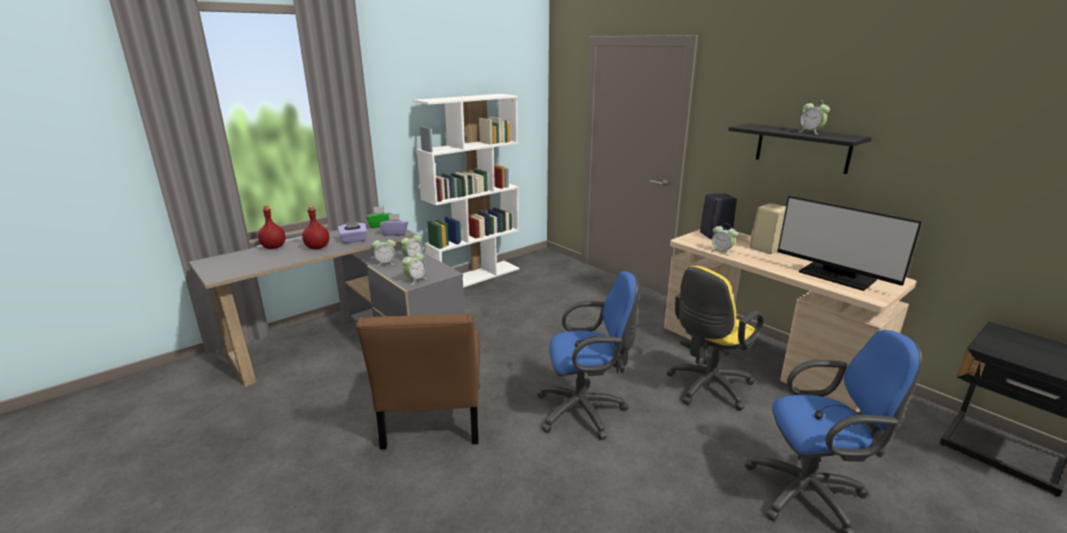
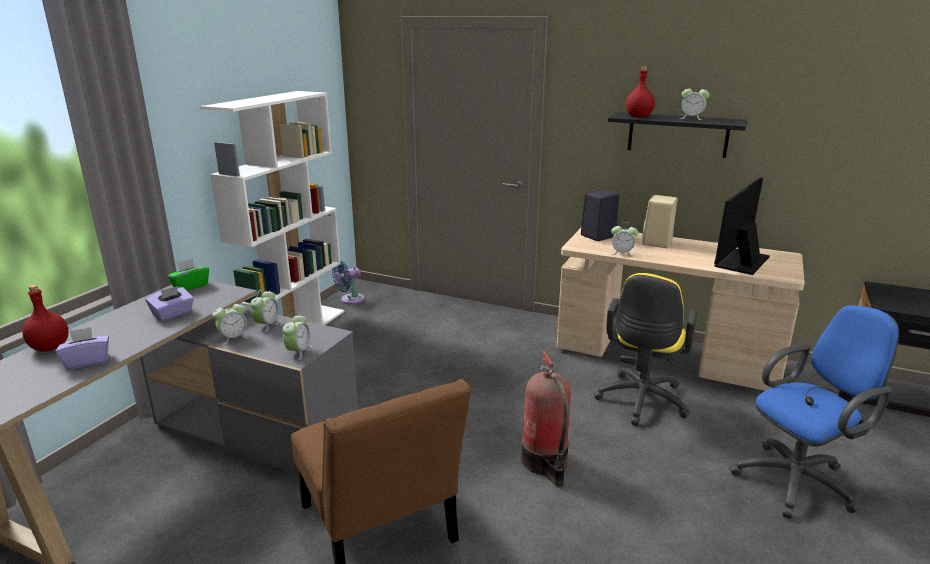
camera: 25 degrees left, 0 degrees up
red bottle [302,206,329,249] -> red bottle moved to [626,66,655,117]
purple tissue box [379,214,408,236] -> purple tissue box moved to [56,327,109,370]
blue office chair [537,271,640,440] -> fire extinguisher [521,351,571,487]
monitor [777,196,922,291] -> monitor turned 105 degrees clockwise [714,177,770,275]
none -> blue fan [332,261,365,304]

